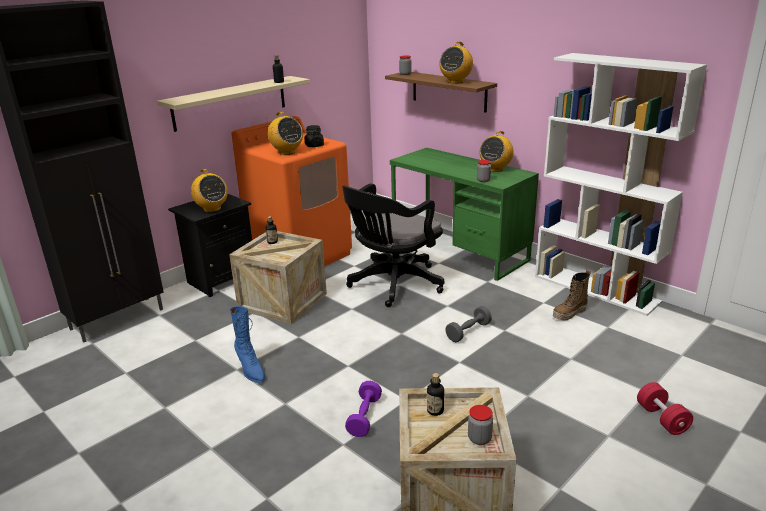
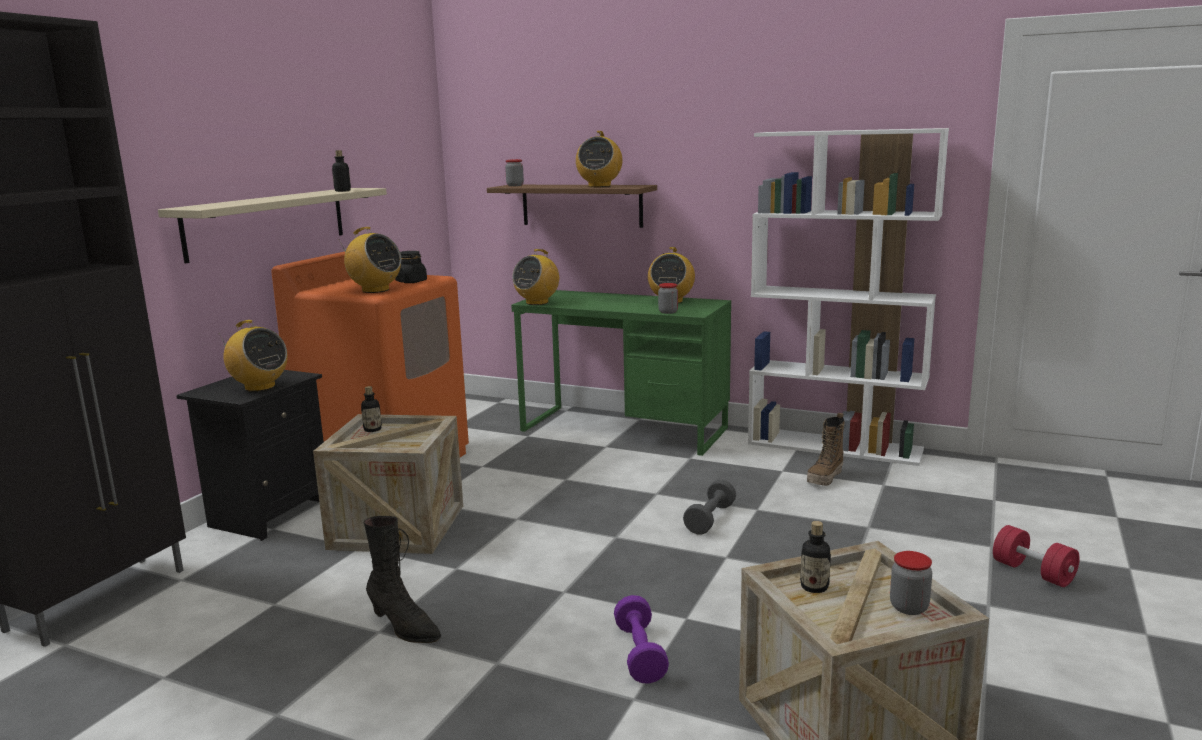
camera: 20 degrees left, 10 degrees down
blue boot [230,306,265,383] -> black boot [364,516,441,643]
black office chair [342,183,444,307] -> none
none -> radio [512,249,559,305]

